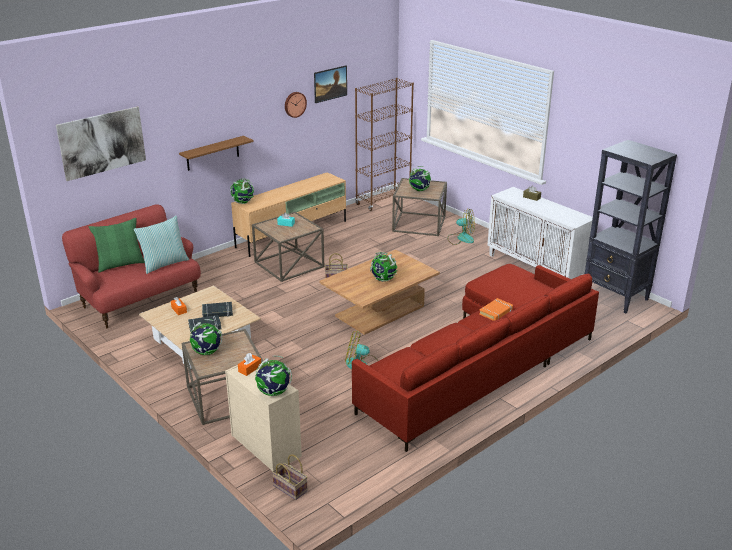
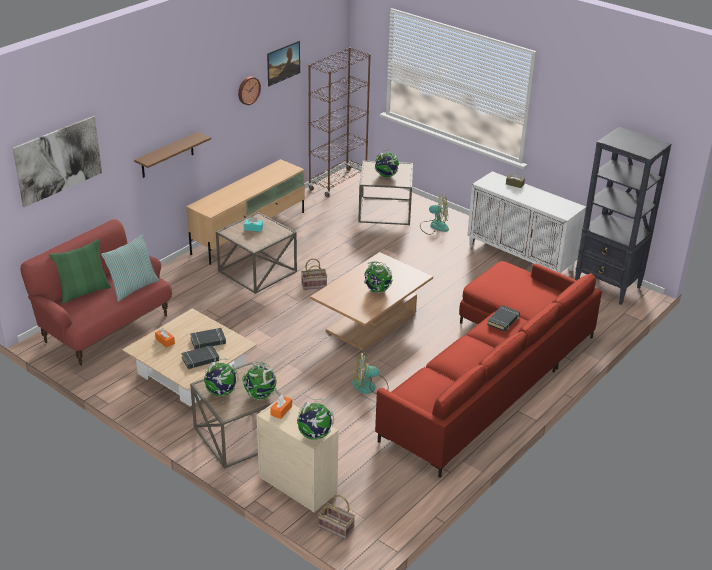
camera: 10 degrees left, 5 degrees up
globe [230,178,254,204] -> globe moved to [242,362,277,400]
orange book [479,298,513,321] -> black book [487,305,520,331]

